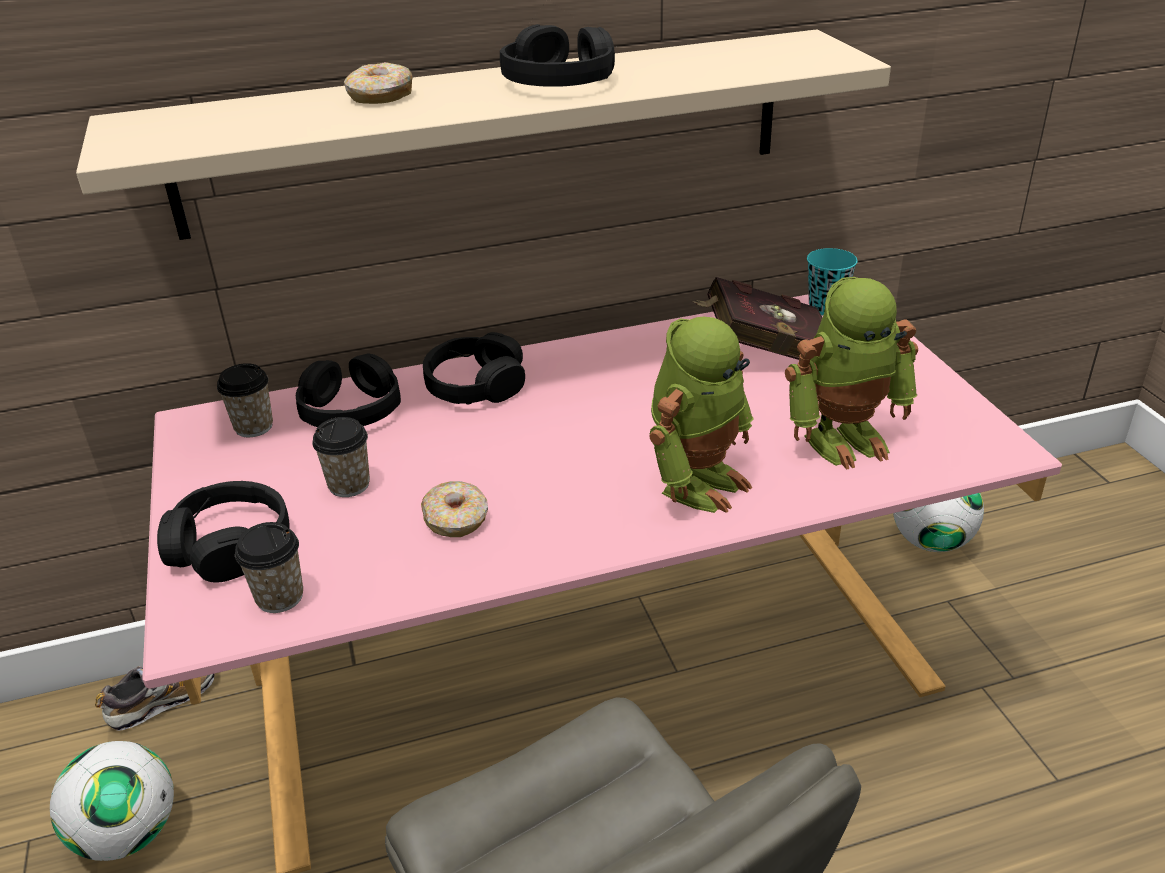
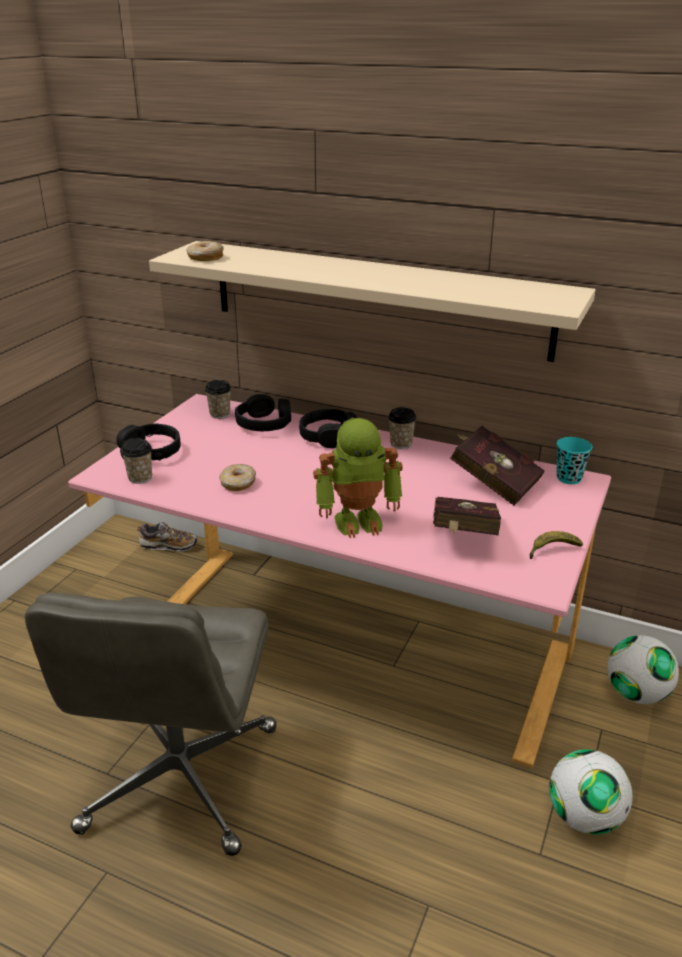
camera: 40 degrees right, 5 degrees down
football [50,741,174,861] -> football moved to [549,749,633,835]
cup [312,417,370,497] -> cup moved to [388,407,417,449]
donut [344,62,413,104] -> donut moved to [186,241,224,261]
black headphones [500,24,615,87] -> none
toy robot [785,277,918,470] -> red book [433,497,501,535]
none -> banana [530,531,583,559]

